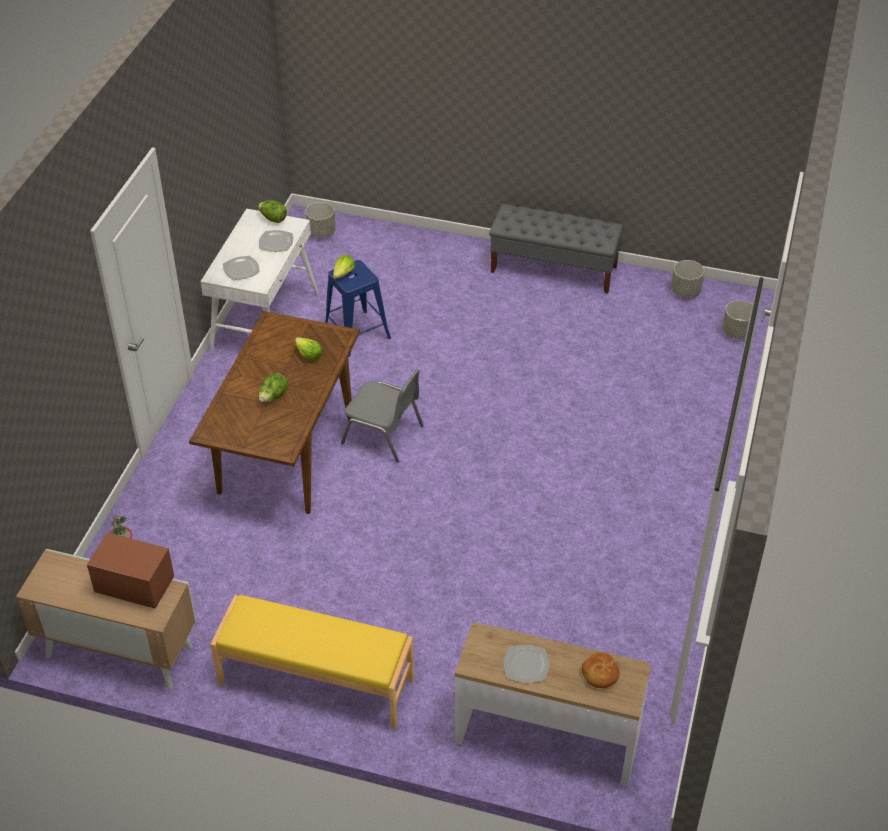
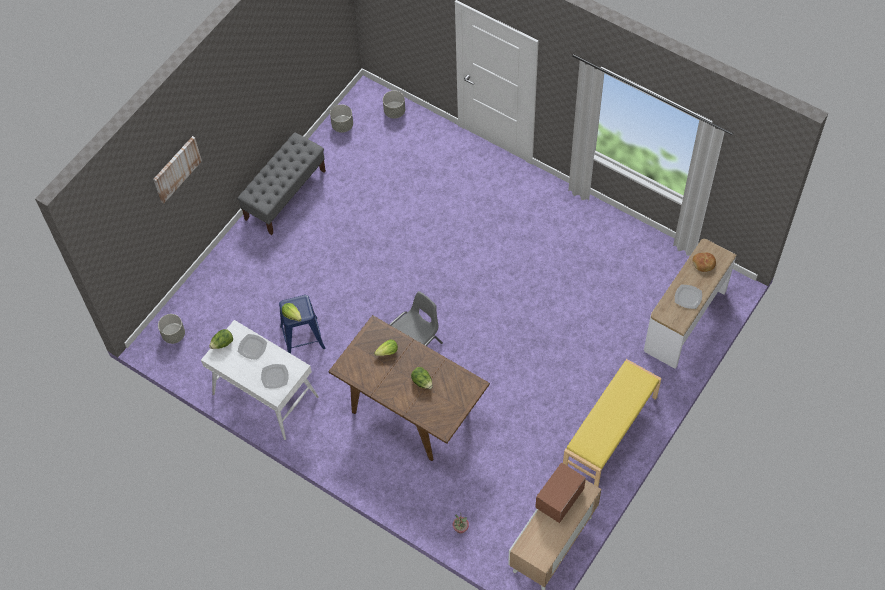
camera: 70 degrees left, 15 degrees up
none -> picture [153,136,202,203]

